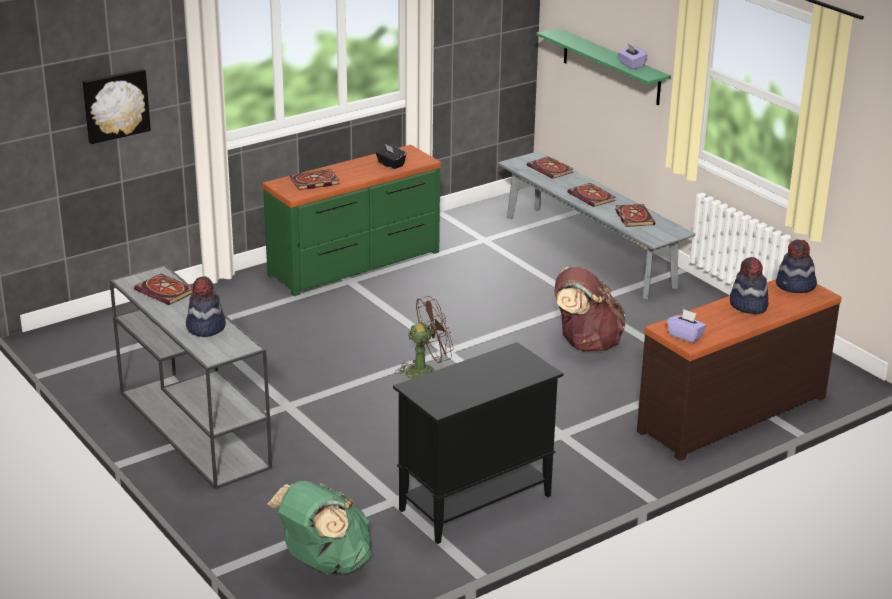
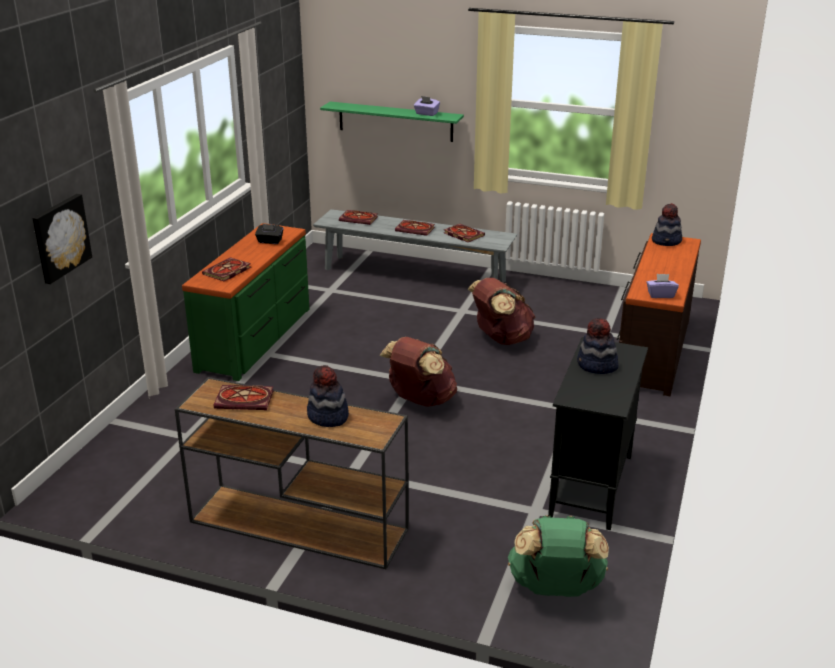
camera: 35 degrees left, 0 degrees up
grey console table [110,265,272,489] -> brown console table [175,377,409,569]
brown fan [395,296,454,379] -> brown backpack [380,337,458,407]
hat [730,257,768,314] -> hat moved to [577,318,618,374]

